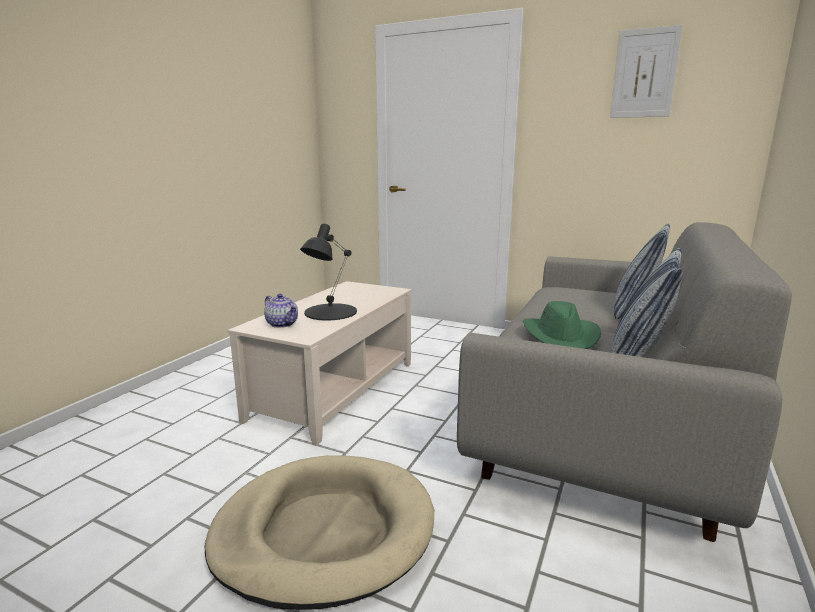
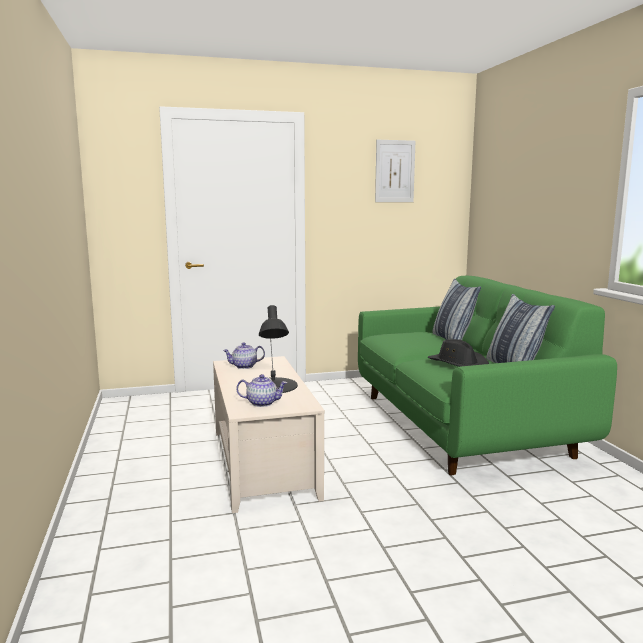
camera: 40 degrees left, 5 degrees down
beige dog bed [205,455,434,610] -> none
grey sofa [457,222,792,542] -> green sofa [358,276,617,475]
green hat [523,301,601,349] -> black hat [428,339,489,367]
none -> teapot [223,342,265,369]

